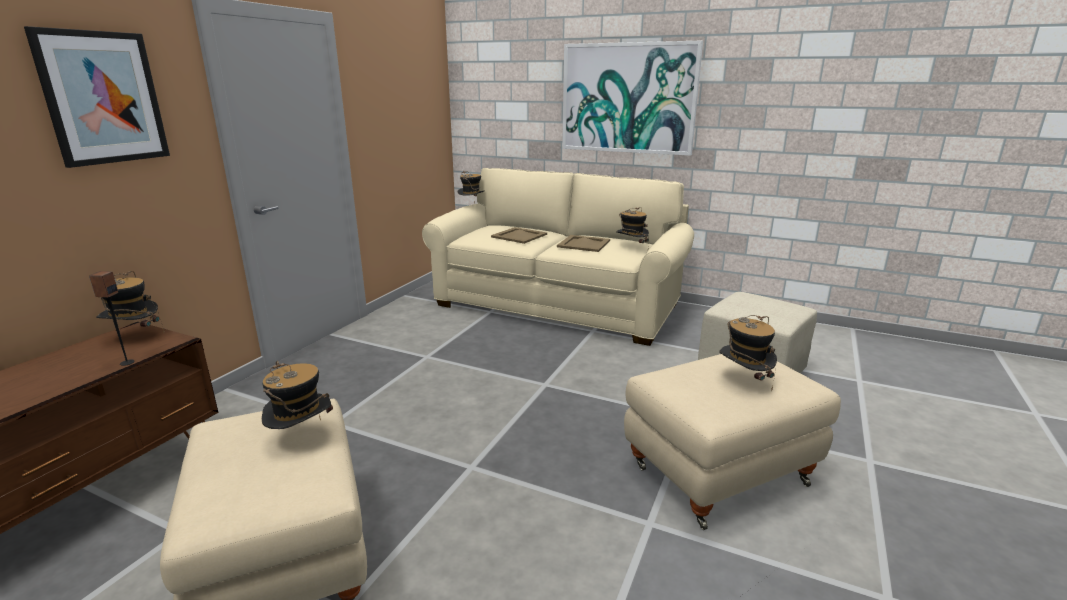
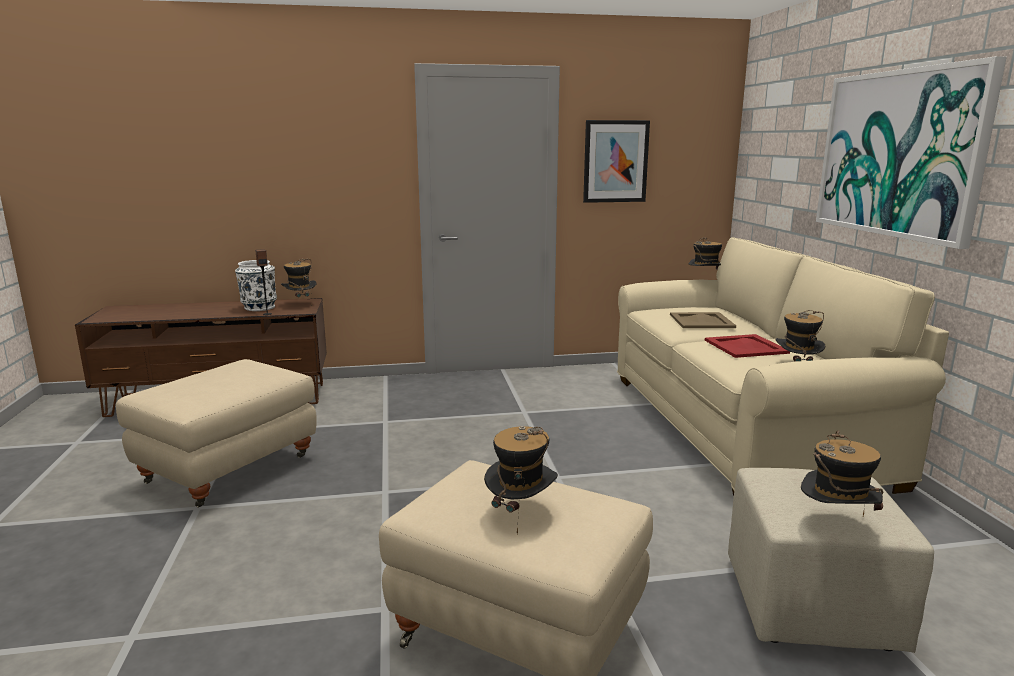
camera: 55 degrees right, 5 degrees down
picture [24,26,170,168] -> picture moved to [583,120,650,203]
hat [262,361,333,429] -> hat moved to [801,430,883,516]
beige tray [557,235,610,252] -> red tray [705,334,790,358]
none -> white vase [235,260,277,311]

